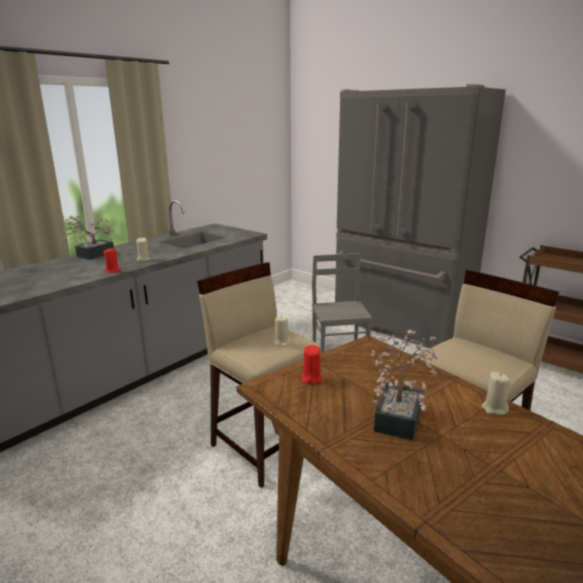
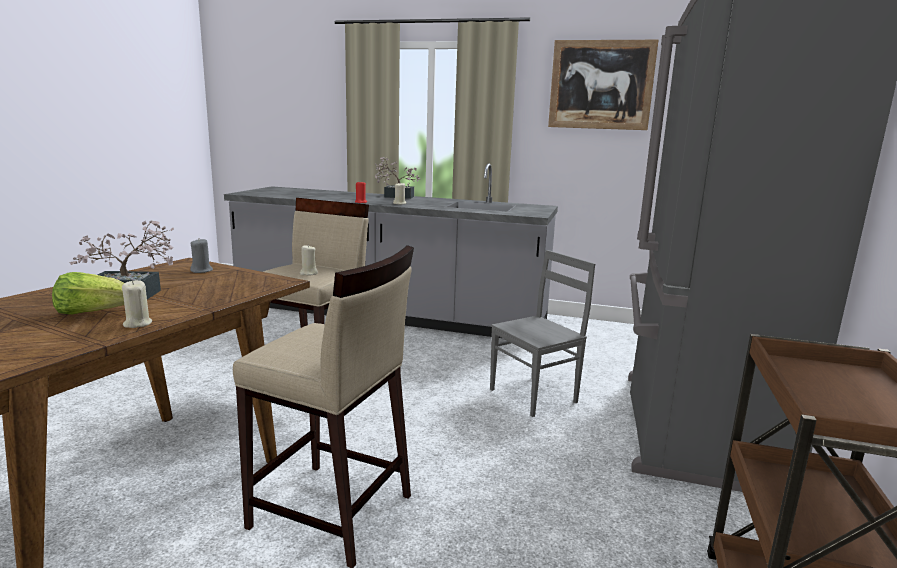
camera: 65 degrees right, 5 degrees down
red candle [301,345,322,384] -> grey candle [190,239,213,273]
none -> lettuce [52,272,125,315]
none -> picture [548,40,658,130]

